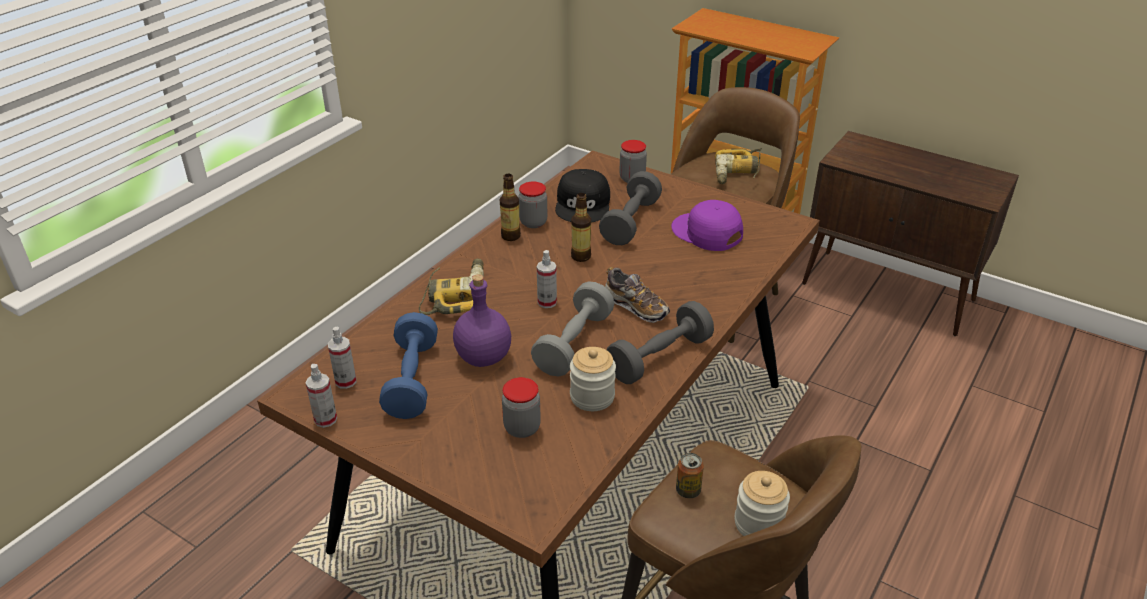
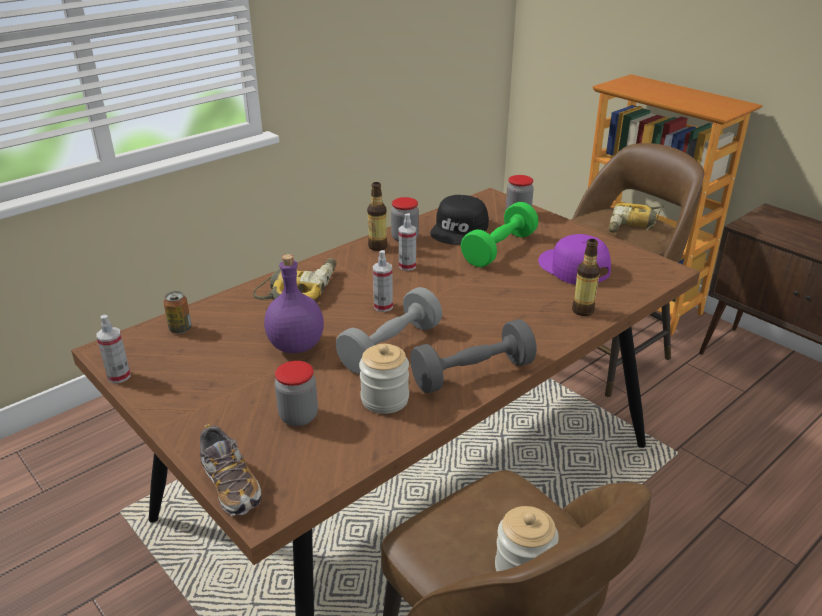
camera: 15 degrees right, 5 degrees down
spray bottle [328,326,357,389] -> spray bottle moved to [399,213,416,271]
blue dumbbell [379,312,438,419] -> none
bottle [571,193,591,262] -> bottle moved to [572,239,600,316]
grey dumbbell [599,171,662,245] -> green dumbbell [461,202,538,268]
shoe [605,267,670,323] -> shoe moved to [200,424,262,516]
can [676,453,704,498] -> can moved to [163,291,192,334]

